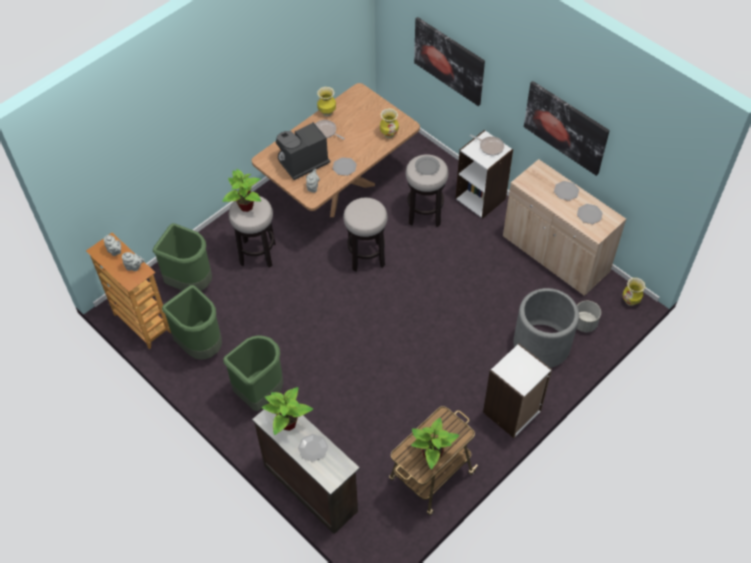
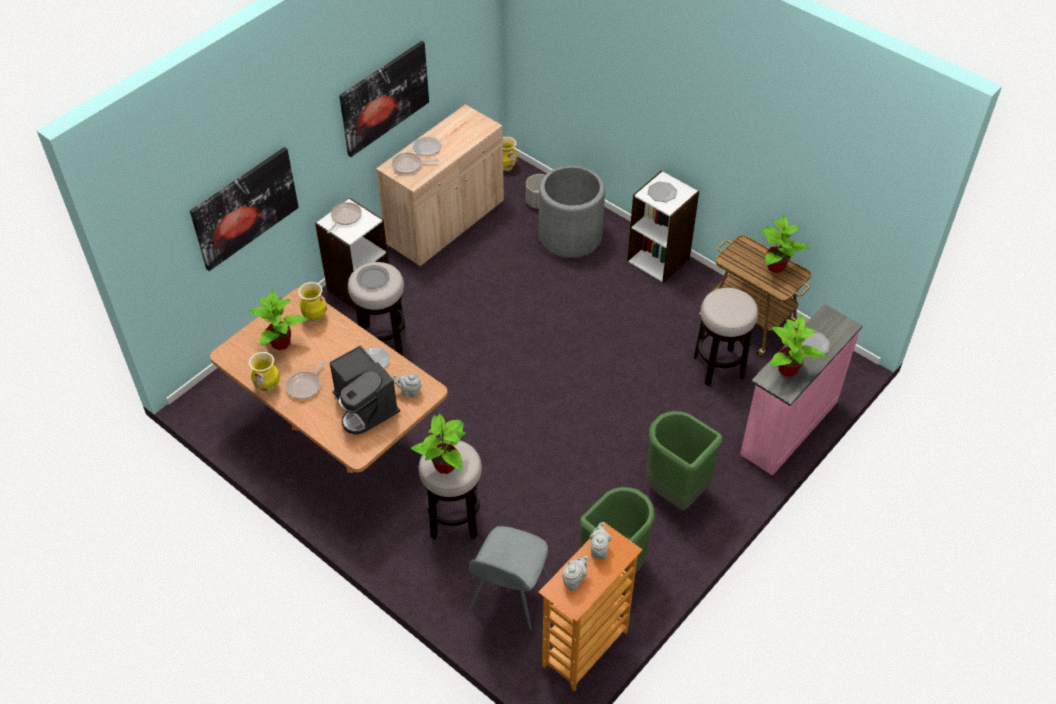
camera: 95 degrees left, 5 degrees down
green trash can [153,223,212,291] -> grey chair [469,526,550,630]
brown dresser [252,409,360,534] -> pink dresser [740,304,862,476]
stool [343,198,388,272] -> stool moved to [694,288,758,386]
plate [577,204,603,224] -> plate moved to [647,182,677,202]
none -> potted plant [249,290,308,350]
none -> frying pan [392,153,438,174]

